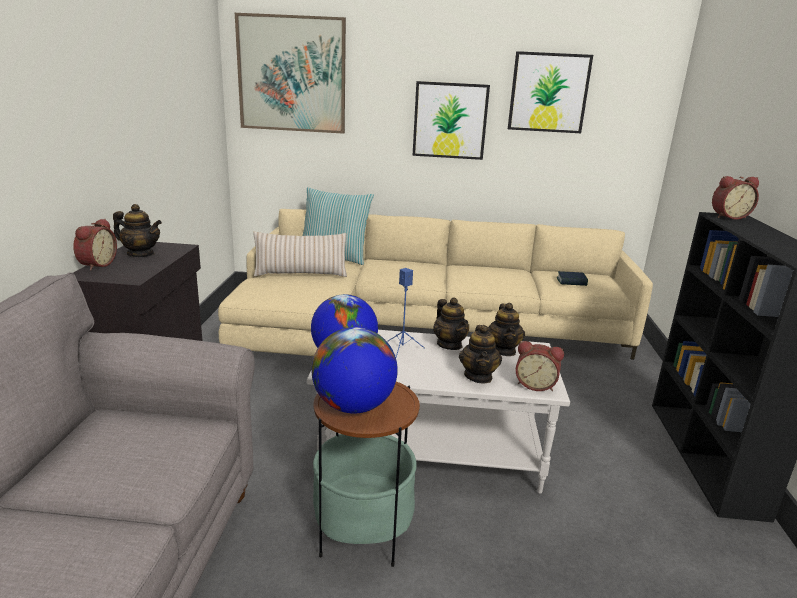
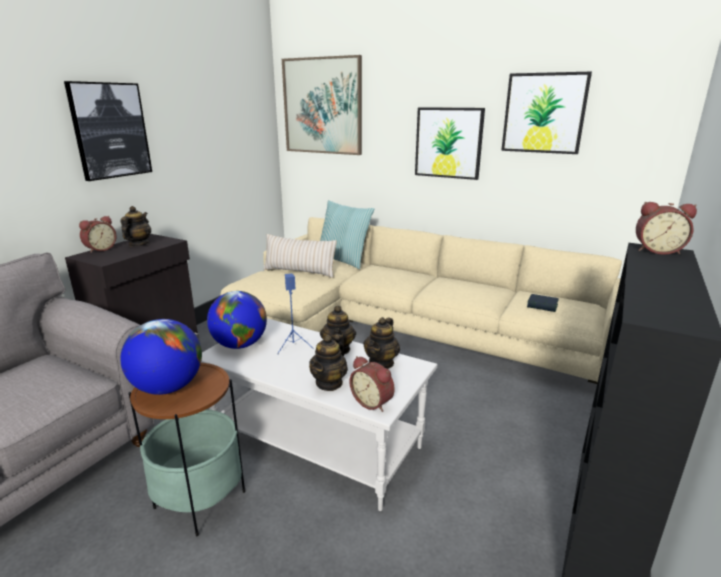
camera: 25 degrees right, 0 degrees up
teapot [113,204,162,257] -> teapot turned 120 degrees counterclockwise [121,206,151,246]
none -> picture [64,81,152,181]

